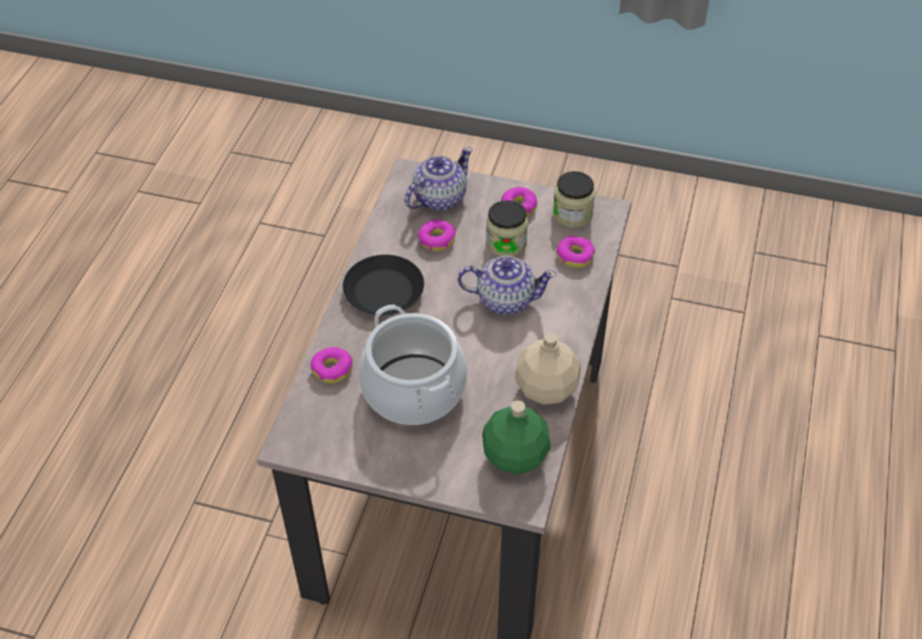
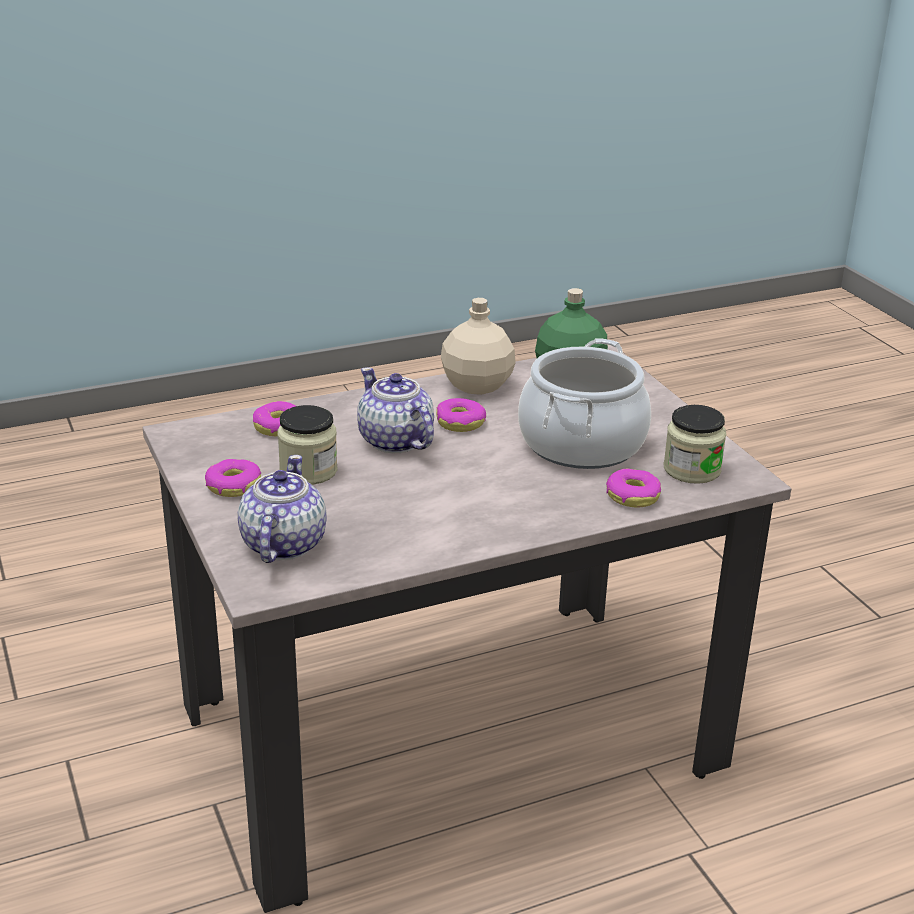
camera: 130 degrees left, 20 degrees down
black plate [343,255,424,315] -> none
teapot [405,147,473,211] -> teapot turned 90 degrees clockwise [238,455,327,563]
donut [418,220,456,251] -> donut moved to [436,398,486,432]
jar [553,171,595,228] -> jar moved to [664,405,726,484]

